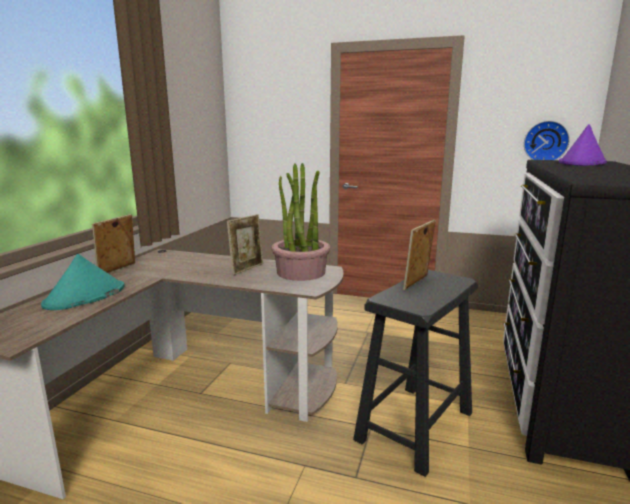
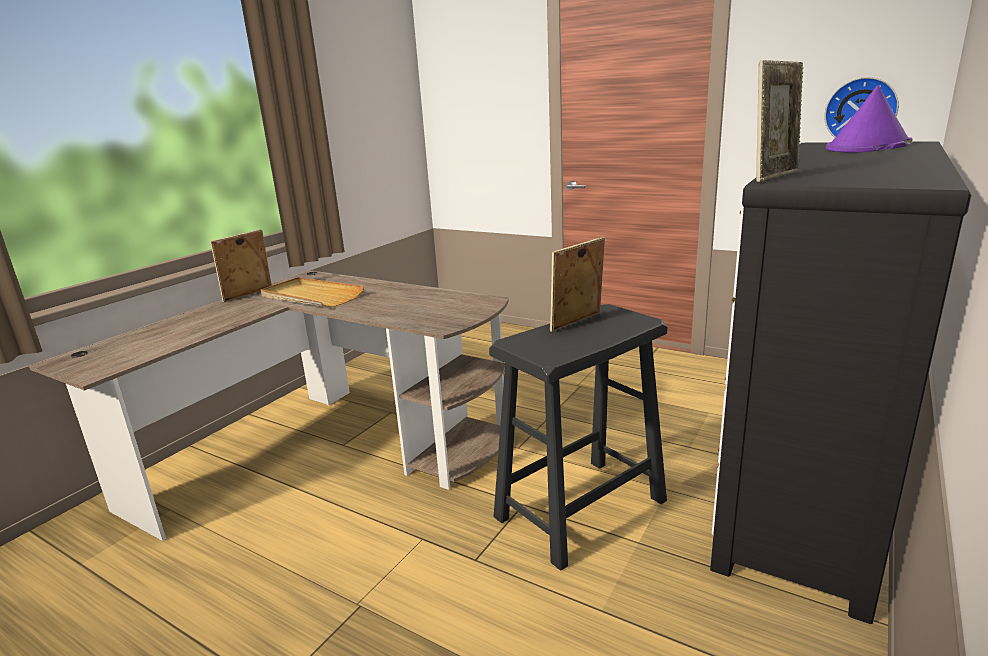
camera: 15 degrees right, 5 degrees up
turquoise hat [41,254,125,310] -> none
picture frame [227,214,263,275] -> picture frame moved to [756,60,803,182]
potted plant [272,163,330,281] -> none
none -> beige tray [261,277,364,307]

